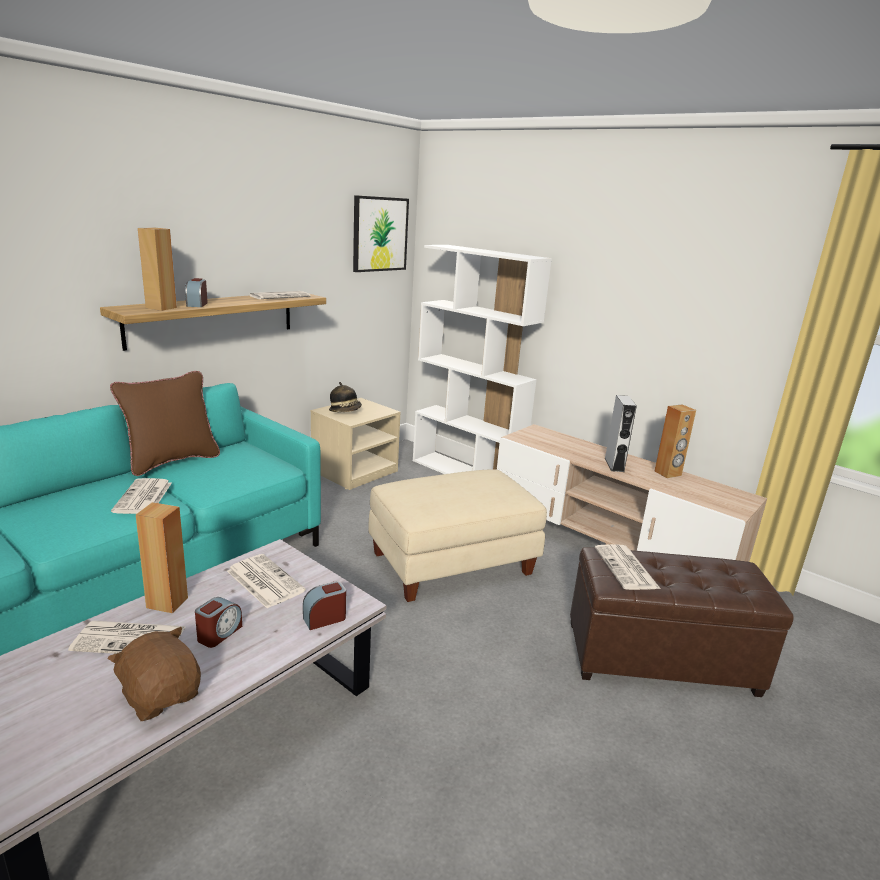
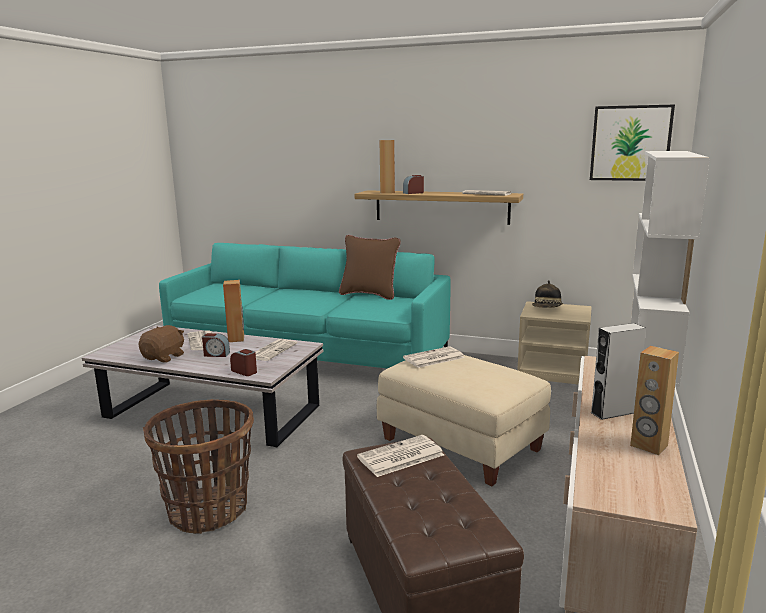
camera: 70 degrees right, 5 degrees down
newspaper [111,478,172,514] -> newspaper moved to [403,346,465,368]
none -> basket [143,399,254,534]

